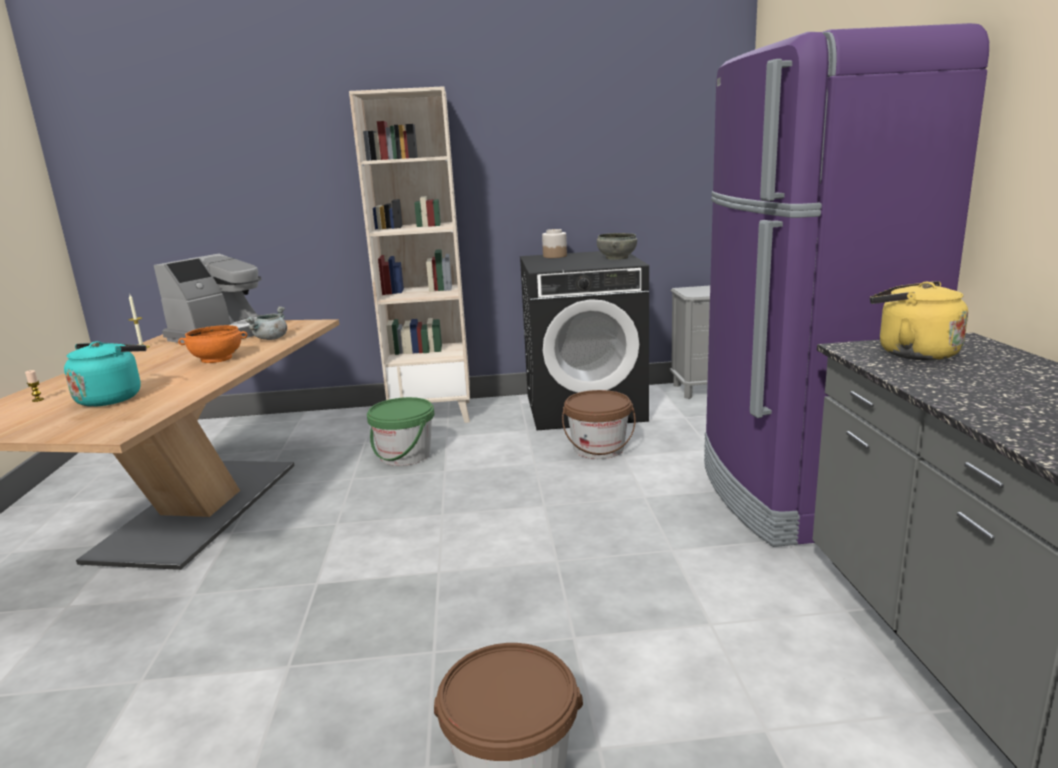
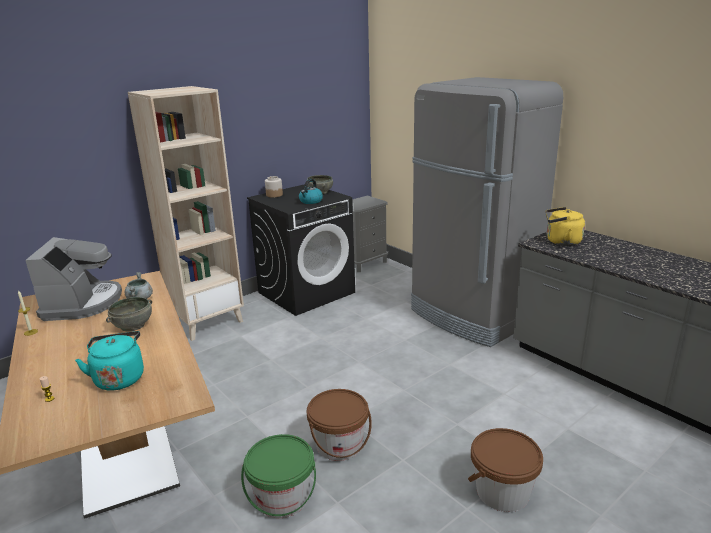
camera: 35 degrees left, 5 degrees up
orange bowl [178,325,247,363] -> grey bowl [106,297,152,331]
green bucket [367,397,434,466] -> green bucket moved to [241,434,316,518]
brown bucket [562,390,636,459] -> brown bucket moved to [307,389,372,461]
purple fridge [704,23,989,547] -> grey fridge [411,77,563,347]
none -> kettle [299,179,323,204]

